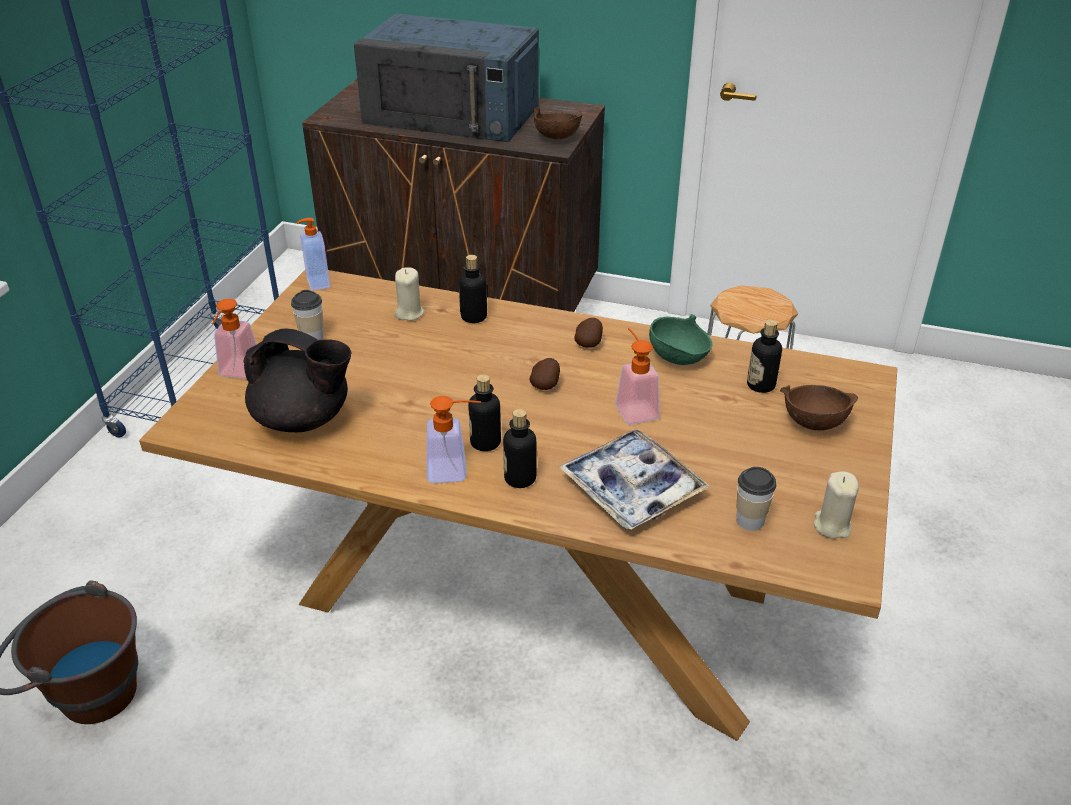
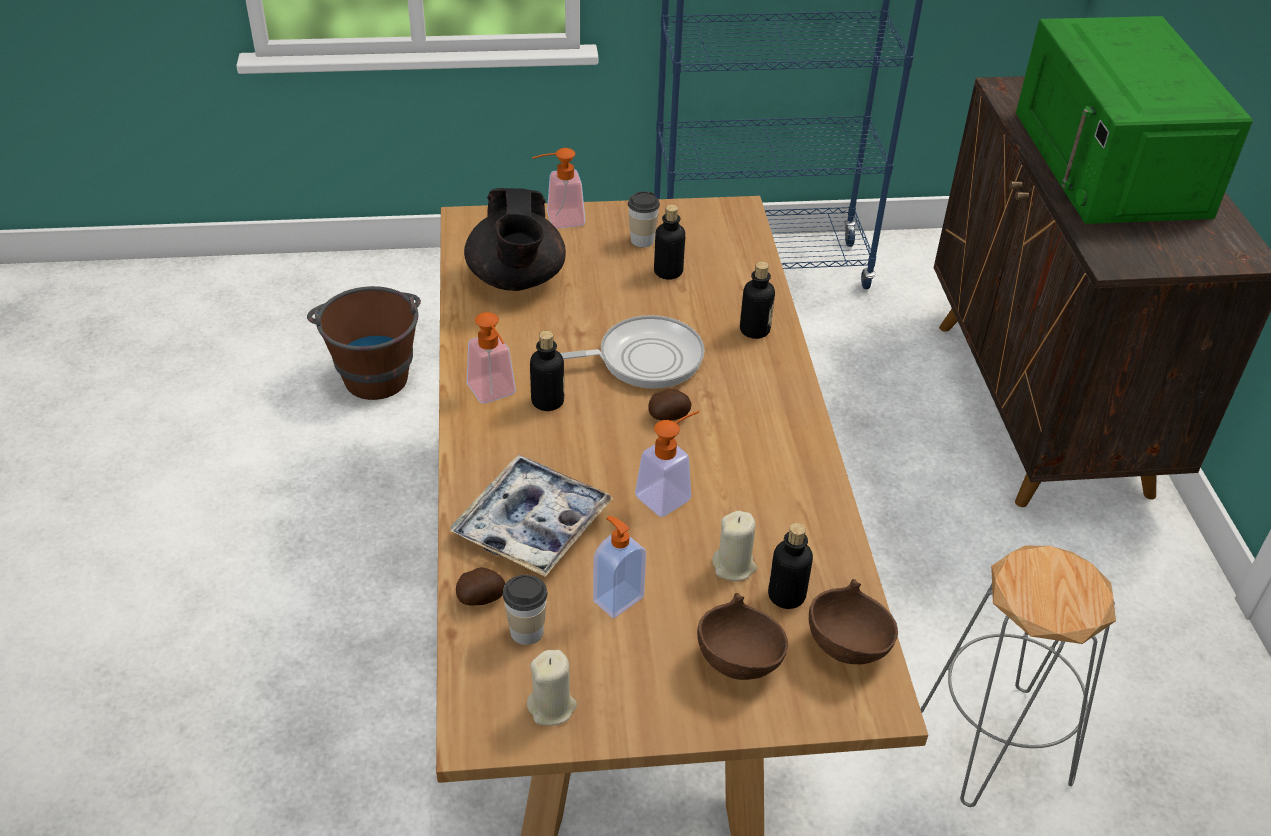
camera: 65 degrees right, 5 degrees up
soap dispenser [297,218,330,291] -> soap dispenser moved to [593,516,646,618]
blue microwave [354,13,539,142] -> green microwave [1016,16,1253,224]
beige candle [394,267,424,321] -> beige candle moved to [712,511,757,581]
bottle [503,409,537,488] -> bottle moved to [654,205,685,280]
brown bowl [533,107,583,140] -> brown bowl moved to [809,579,898,664]
potato [574,318,603,348] -> potato moved to [456,567,505,606]
green bowl [649,314,713,365] -> none
none -> frying pan [560,315,705,389]

